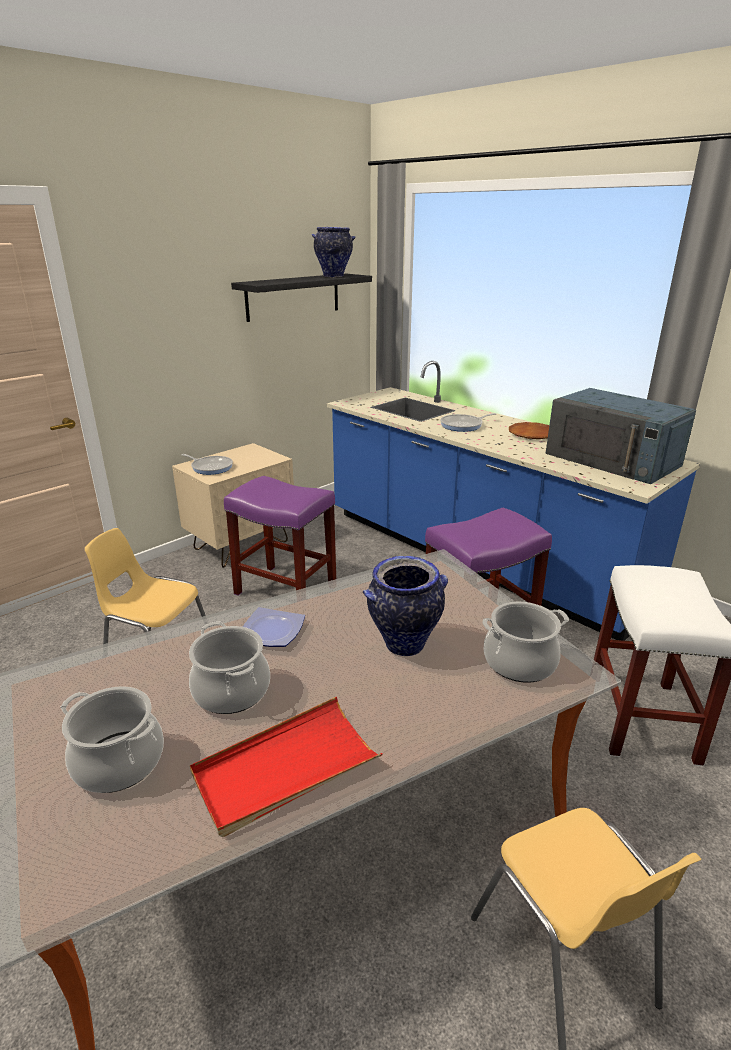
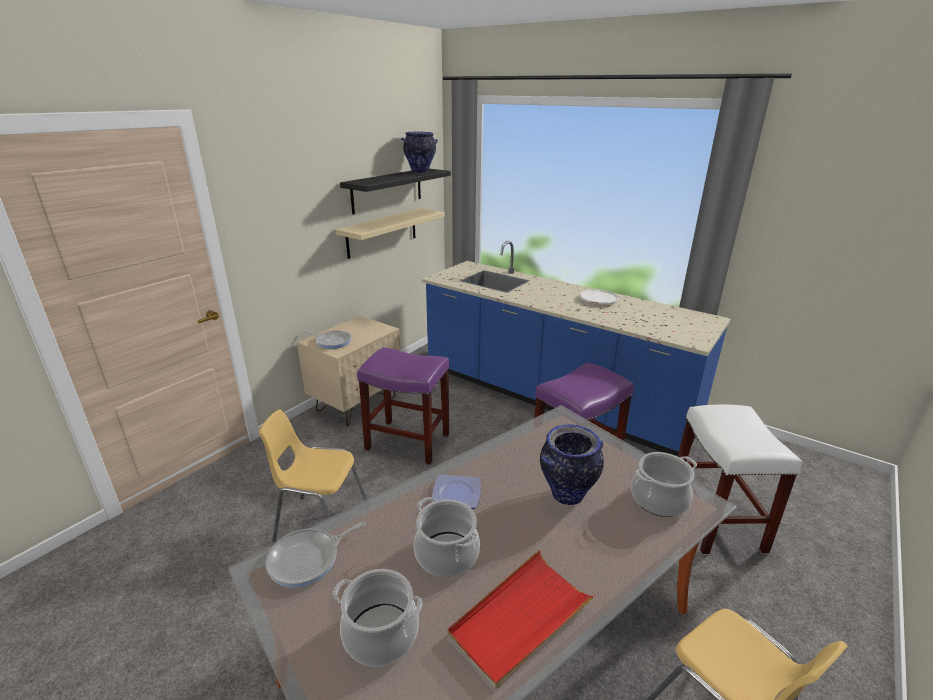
camera: 10 degrees left, 0 degrees up
frying pan [440,413,496,432] -> frying pan moved to [266,521,366,588]
brown plate [509,422,549,439] -> white plate [580,290,619,304]
blue microwave [546,388,696,484] -> none
none -> beige shelf [335,208,445,259]

